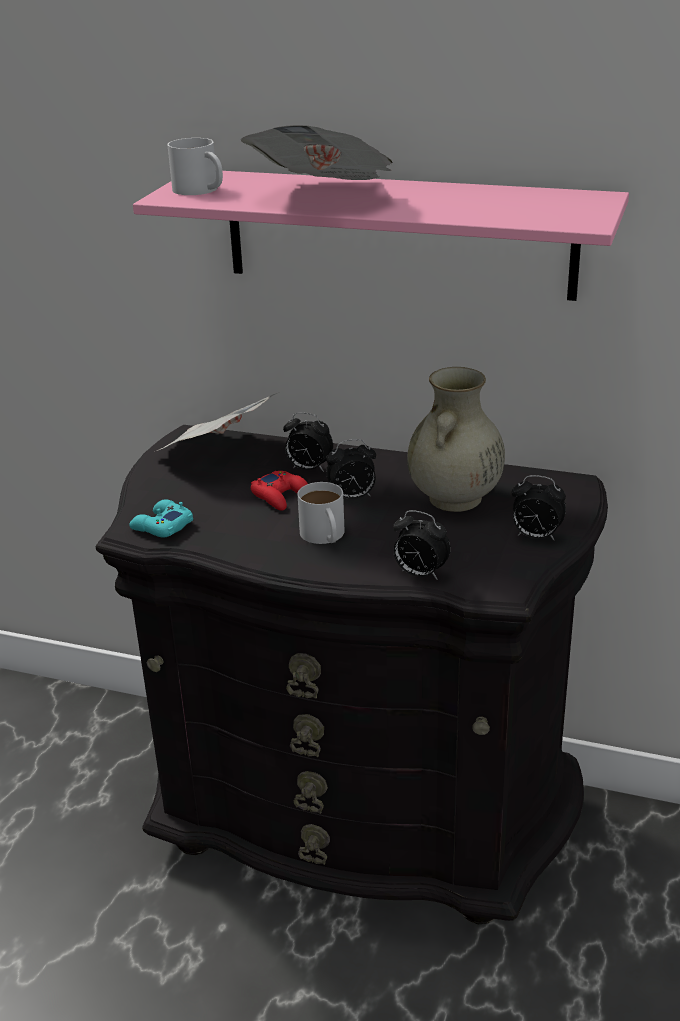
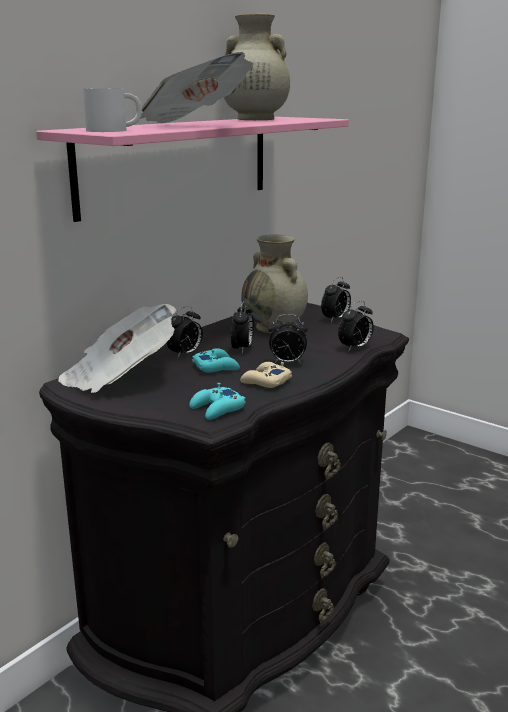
camera: 70 degrees left, 10 degrees down
red game controller [251,471,308,511] -> turquoise game controller [192,348,240,373]
white mug [297,482,345,544] -> alarm clock [268,314,308,364]
none -> beige vase [224,14,290,120]
none -> beige game controller [240,362,292,388]

